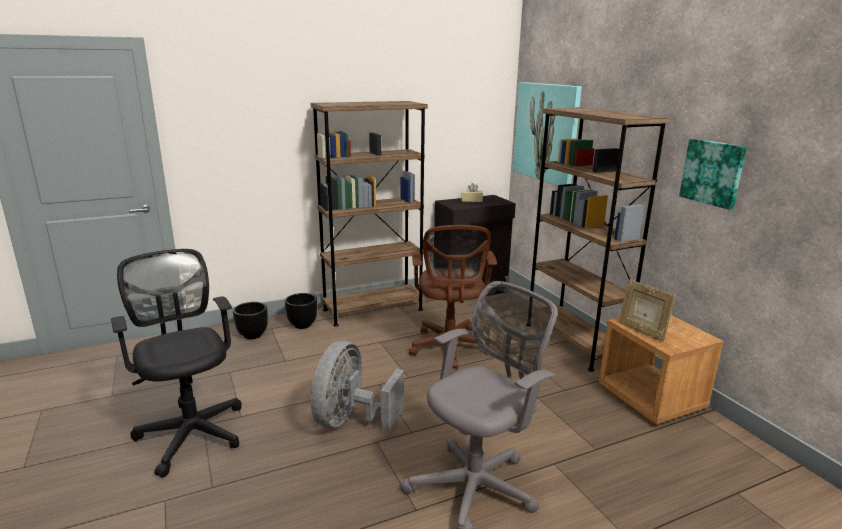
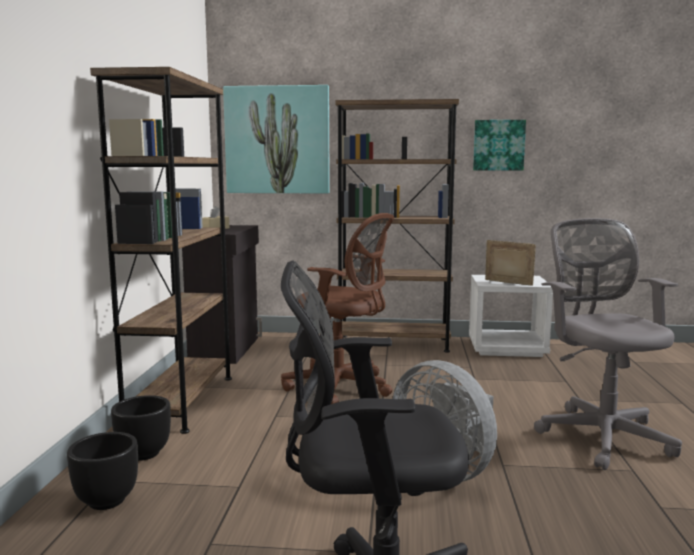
camera: 60 degrees left, 10 degrees down
brown nightstand [599,315,724,424] -> white nightstand [469,275,553,357]
picture frame [619,279,675,342] -> picture frame turned 150 degrees counterclockwise [485,240,536,286]

